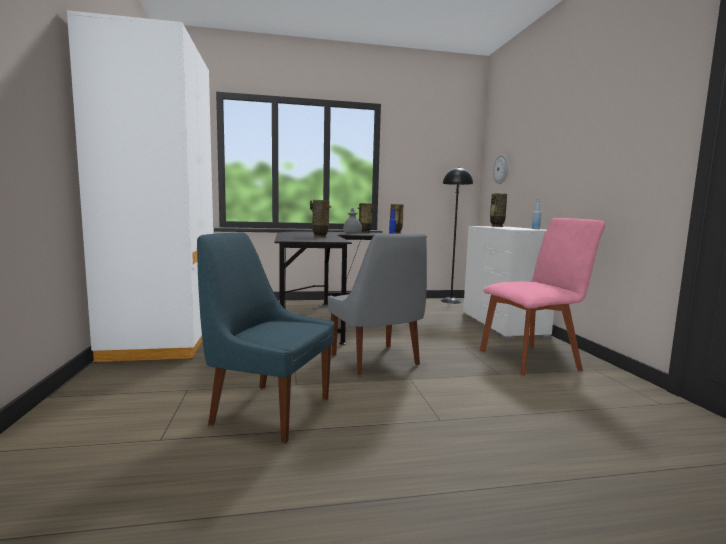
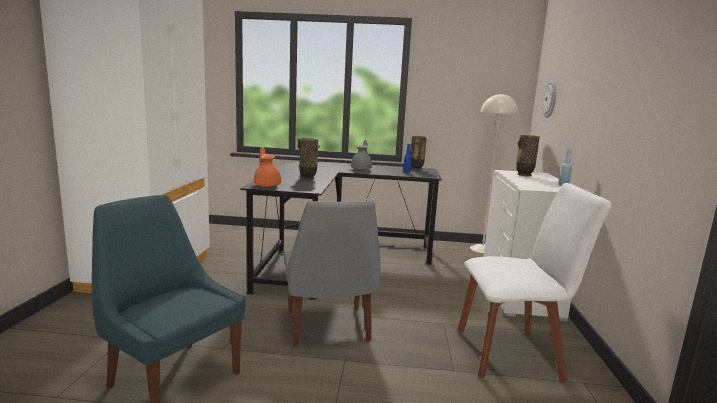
camera: 15 degrees right, 5 degrees up
vase [358,203,375,233] -> none
black floor lamp [440,167,474,304] -> beige floor lamp [470,93,518,253]
pink chair [480,218,605,376] -> white chair [458,183,612,383]
none -> orange teapot [254,147,281,187]

